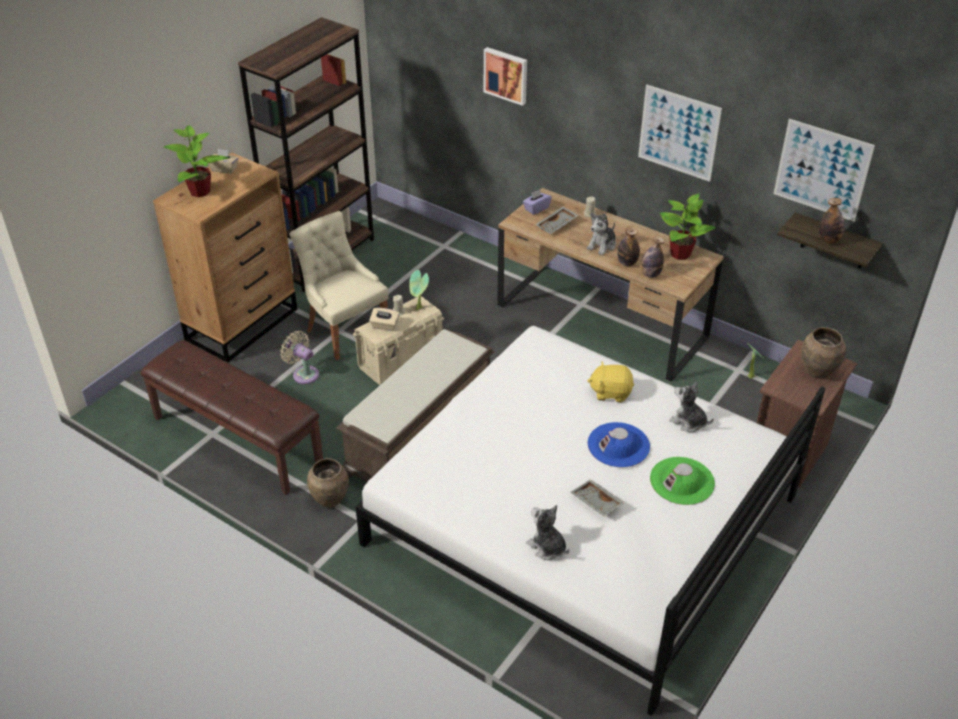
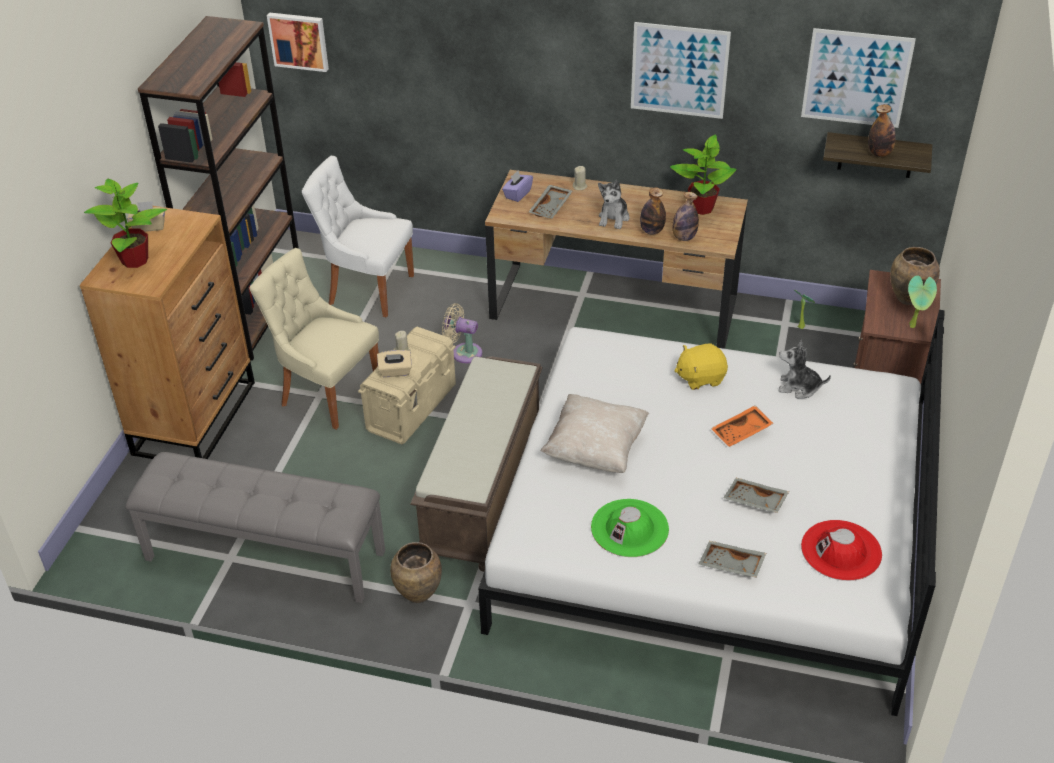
camera: 20 degrees left, 0 degrees up
brown bench [140,340,323,495] -> grey bench [125,452,385,603]
beige fan [280,331,319,384] -> beige fan moved to [442,303,482,363]
potted plant [409,270,429,310] -> potted plant moved to [908,276,937,328]
picture [484,47,527,106] -> picture moved to [267,12,329,72]
plush toy [526,505,569,560] -> grey tray [699,541,766,578]
blue hat [588,422,650,468] -> orange tray [711,405,774,447]
green hat [650,457,715,505] -> green hat moved to [591,499,669,557]
none -> white chair [302,156,414,317]
none -> beige pillow [541,394,649,473]
none -> red hat [801,520,882,581]

